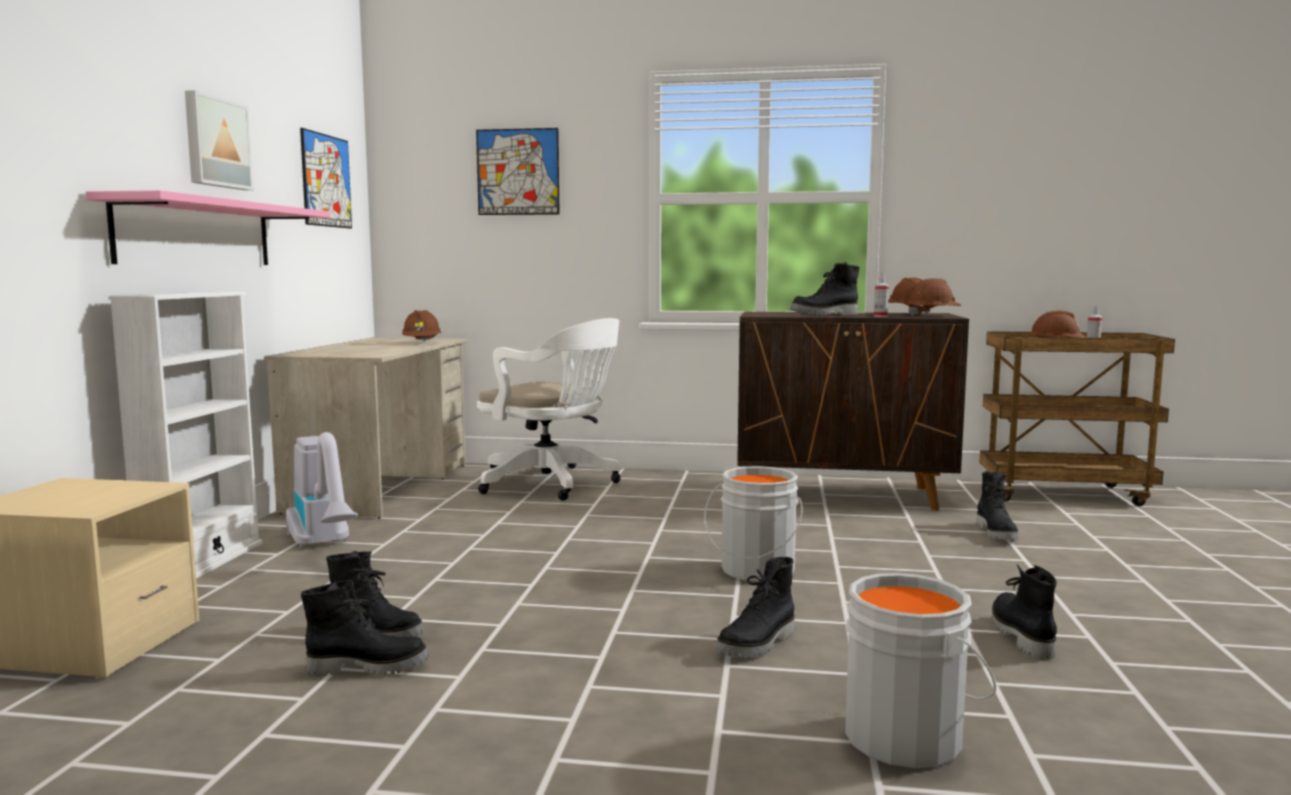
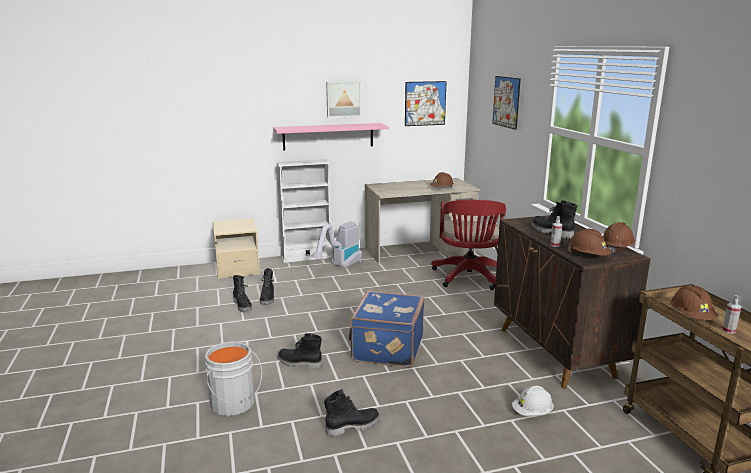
camera: 65 degrees right, 10 degrees up
white office chair [477,318,621,501] -> red office chair [431,200,506,290]
grey bucket [704,466,803,582] -> blue suitcase [349,290,424,368]
black boot [977,472,1018,540] -> white hard hat [512,386,554,416]

